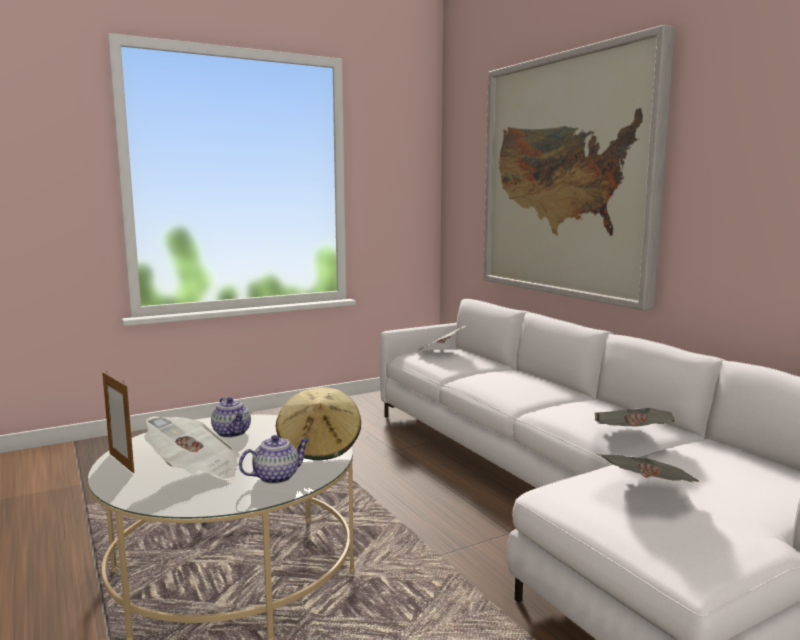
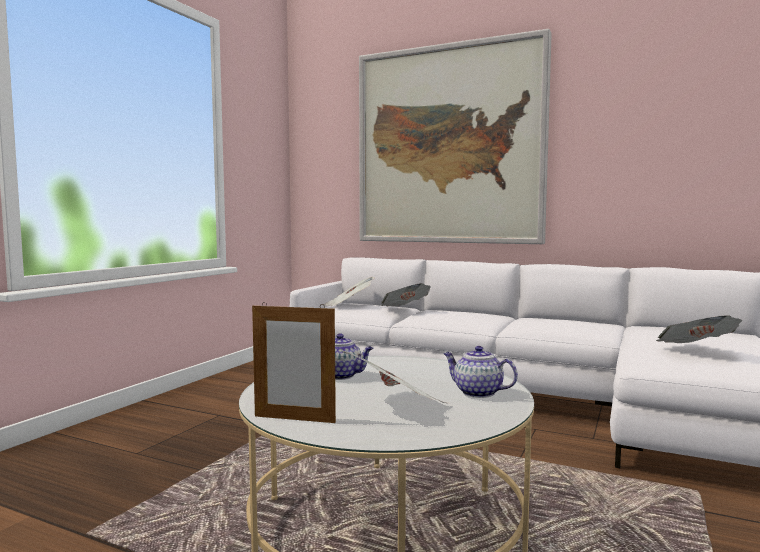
camera: 35 degrees left, 5 degrees down
teapot [239,435,310,484] -> teapot turned 75 degrees counterclockwise [443,346,518,398]
beige hat [276,387,361,460] -> none
newspaper [595,408,675,426] -> newspaper moved to [380,283,431,307]

